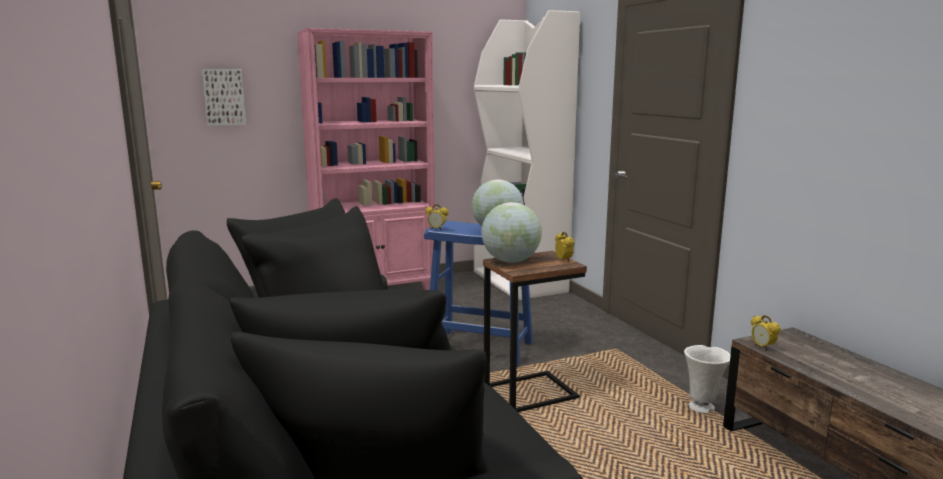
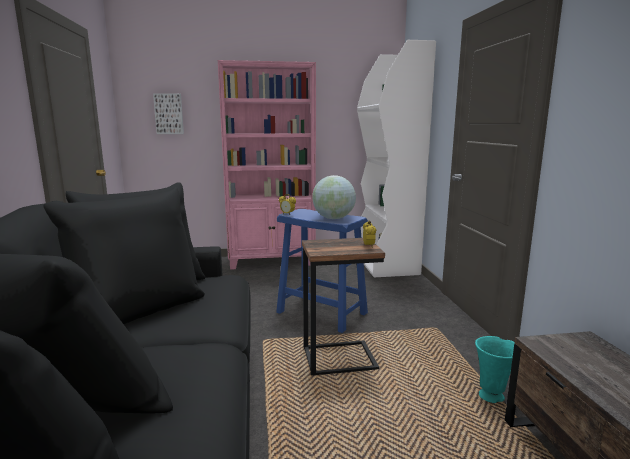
camera: 15 degrees right, 0 degrees up
globe [481,202,542,263] -> none
white vase [684,345,731,413] -> turquoise vase [475,336,514,403]
alarm clock [751,315,781,350] -> none

